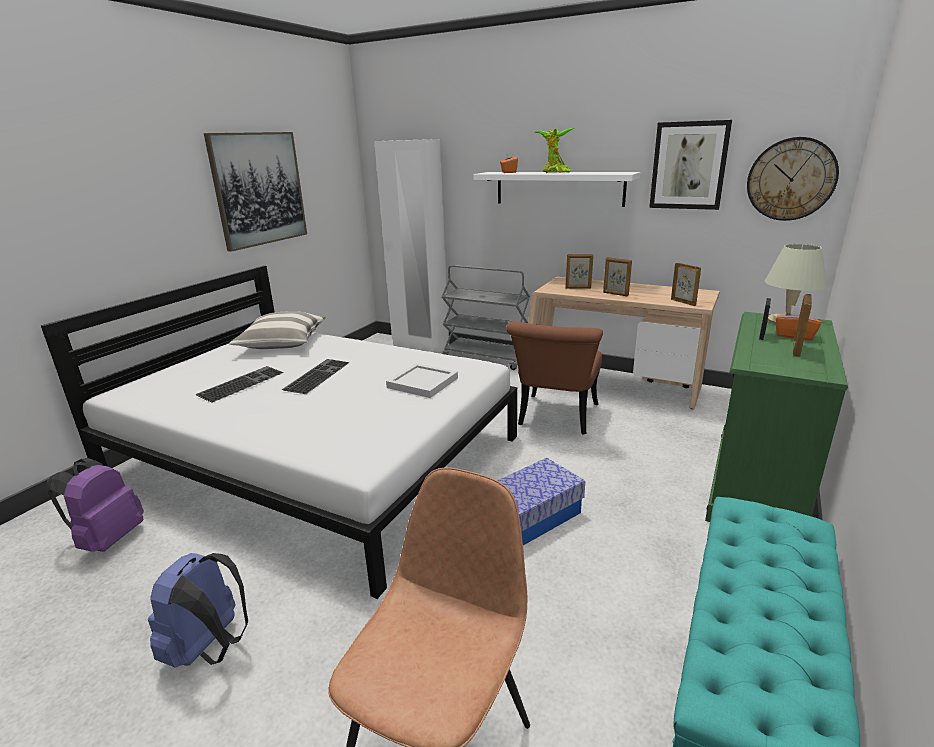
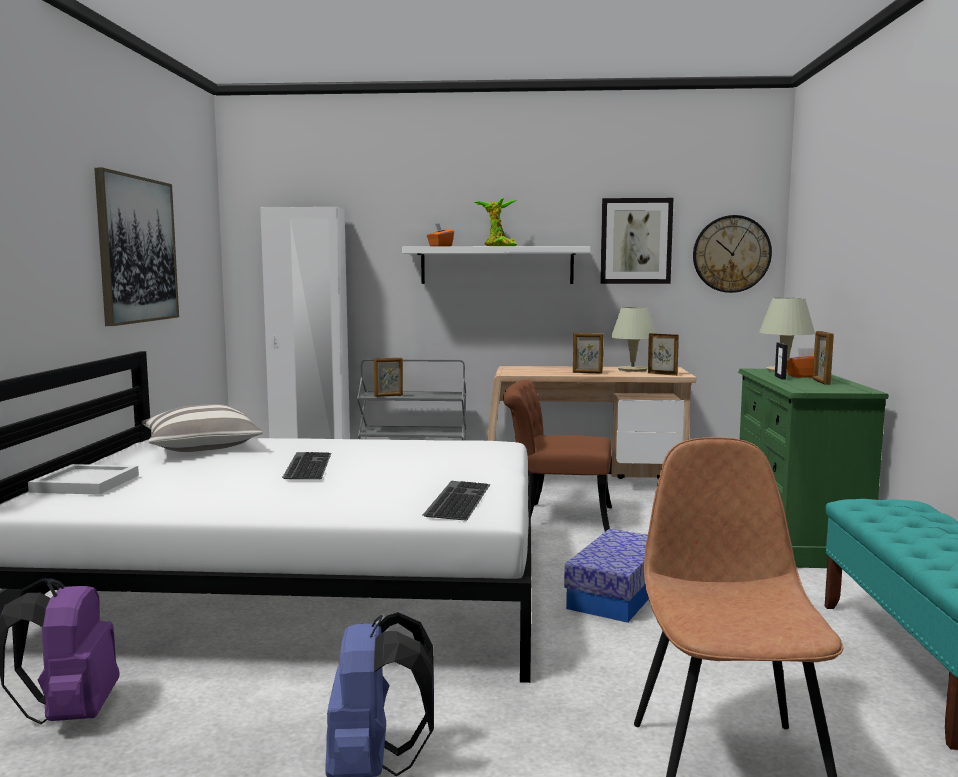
camera: 25 degrees left, 15 degrees down
keyboard [195,366,284,403] -> keyboard moved to [423,481,490,521]
white tray [386,363,458,398] -> white tray moved to [28,464,139,495]
brown chair [506,321,603,435] -> brown chair turned 105 degrees clockwise [503,380,612,532]
picture frame [565,254,593,289] -> picture frame moved to [374,358,403,397]
none -> beige table lamp [611,307,655,372]

